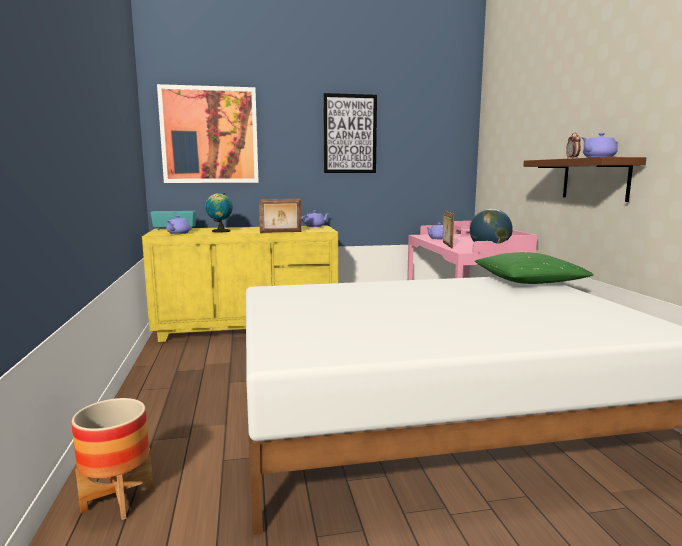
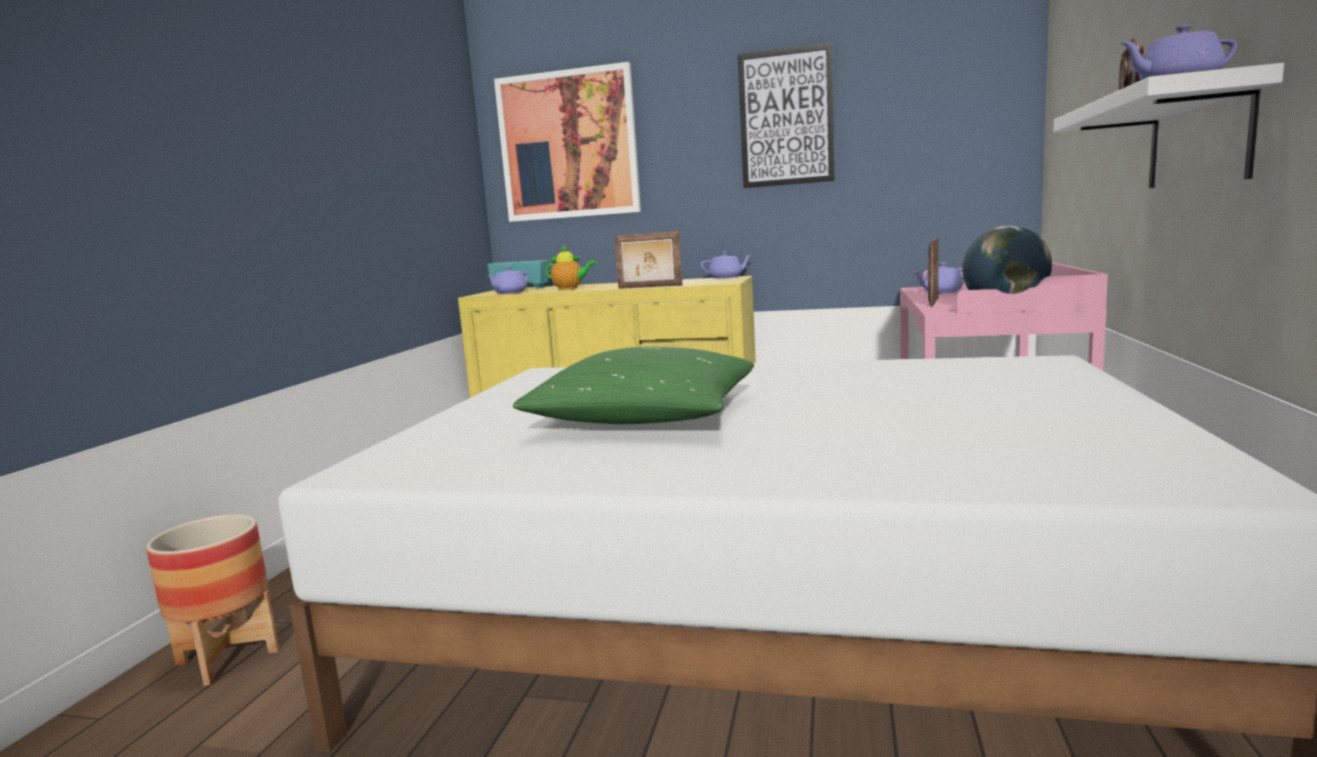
camera: 25 degrees right, 0 degrees up
globe [205,193,233,233] -> teapot [545,245,597,290]
green pillow [475,252,594,284] -> green pillow moved to [513,347,754,424]
brown shelf [523,157,646,202] -> white shelf [1053,63,1284,188]

